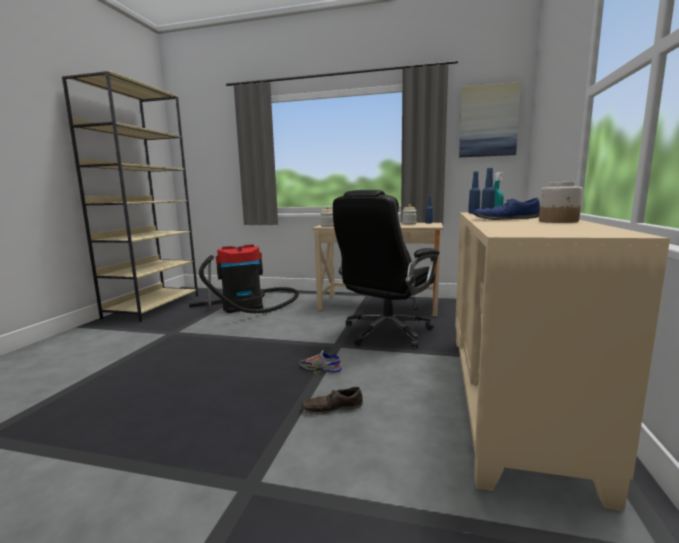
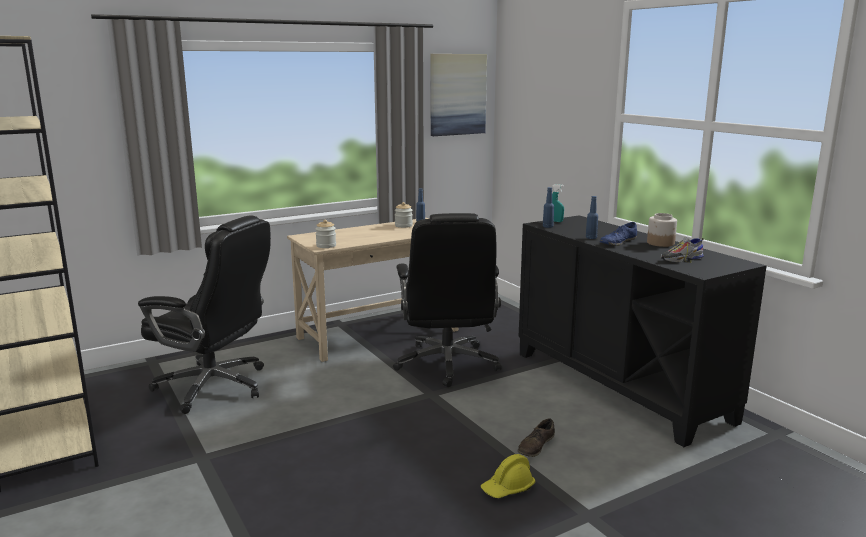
camera: 45 degrees left, 5 degrees up
vacuum cleaner [189,244,299,314] -> black office chair [138,215,271,414]
shoe [300,350,342,373] -> shoe moved to [661,237,704,263]
beige cabinet [455,212,670,511] -> black cabinet [518,215,767,447]
none -> yellow hard hat [481,454,536,498]

